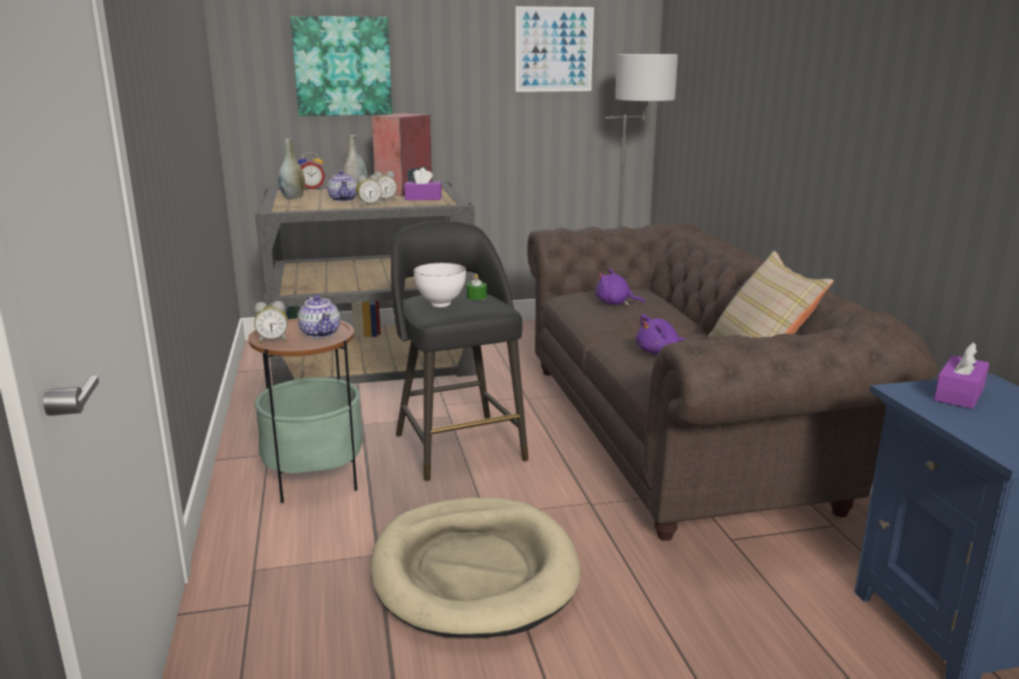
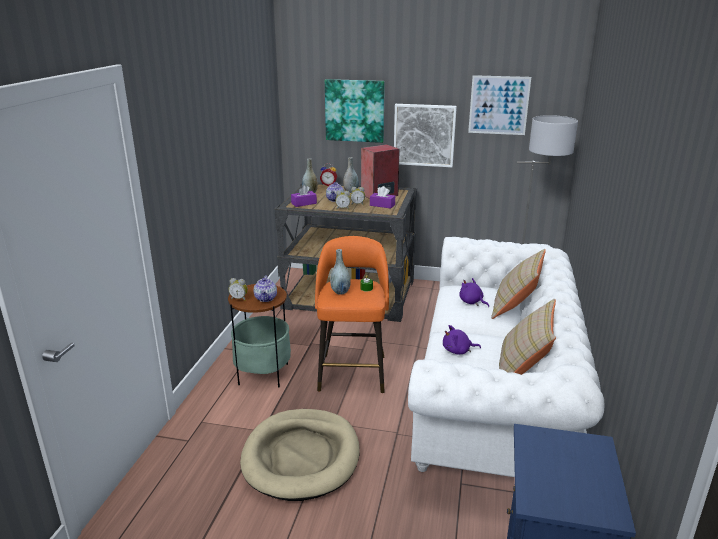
camera: 25 degrees right, 5 degrees up
black stool [391,221,528,481] -> orange stool [315,236,389,393]
white bowl [414,263,466,308] -> grey vase [330,249,351,295]
brown sofa [527,223,938,541] -> white sofa [408,237,604,477]
purple tissue box [934,343,989,409] -> purple tissue box moved to [291,185,317,207]
none -> picture [394,104,457,167]
none -> beige pillow [491,249,546,319]

